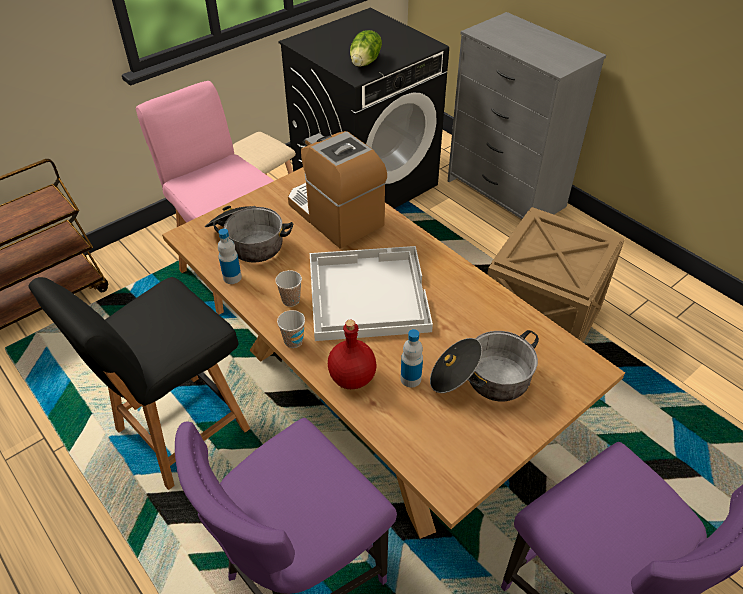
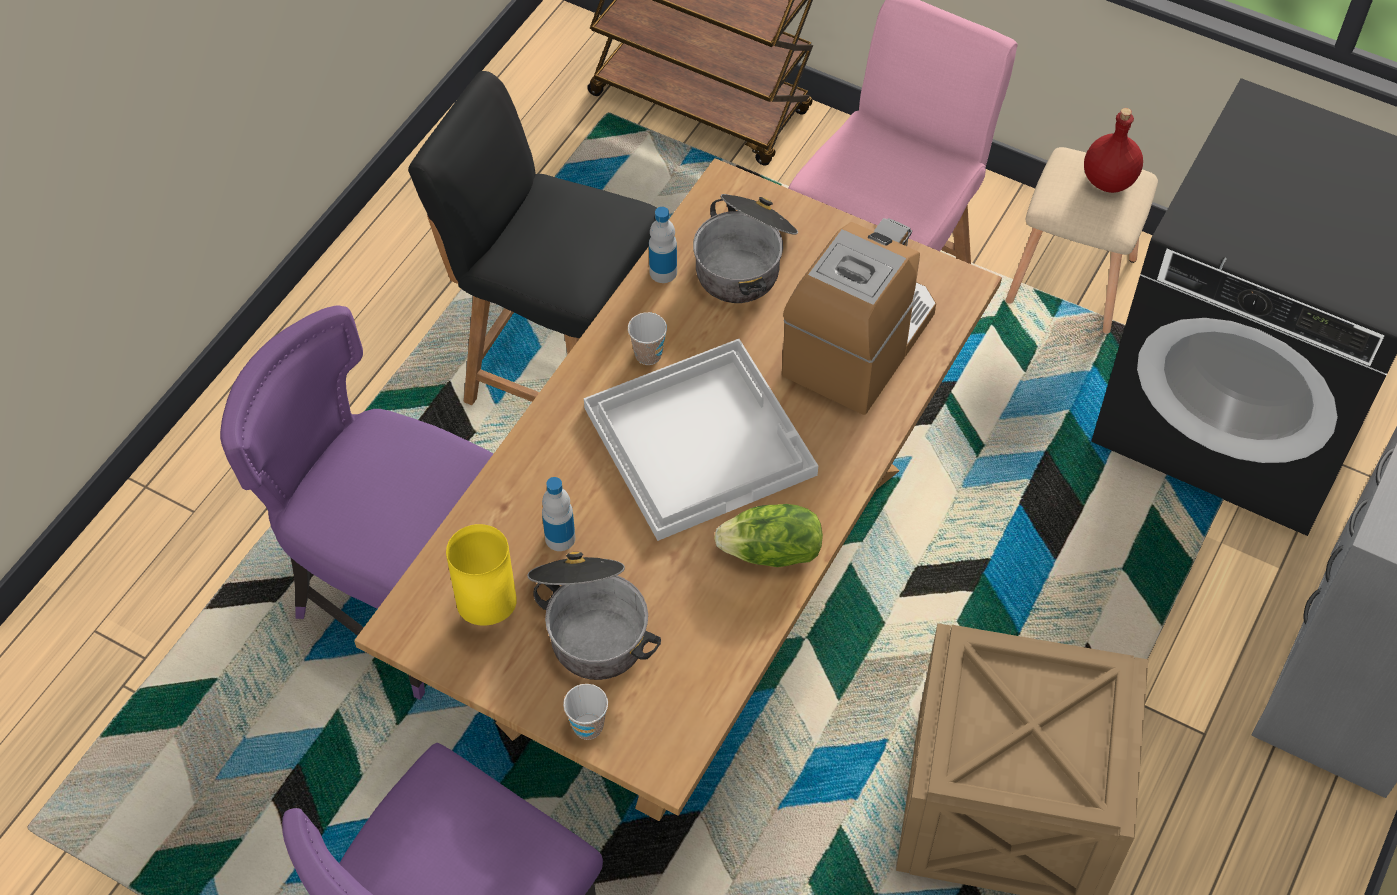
camera: 70 degrees right, 10 degrees up
cup [277,310,305,348] -> cup moved to [563,684,608,740]
red bottle [328,320,377,389] -> red bottle moved to [1084,108,1143,193]
lettuce [350,30,382,67] -> lettuce moved to [714,504,823,567]
none -> yellow vase [446,524,517,626]

